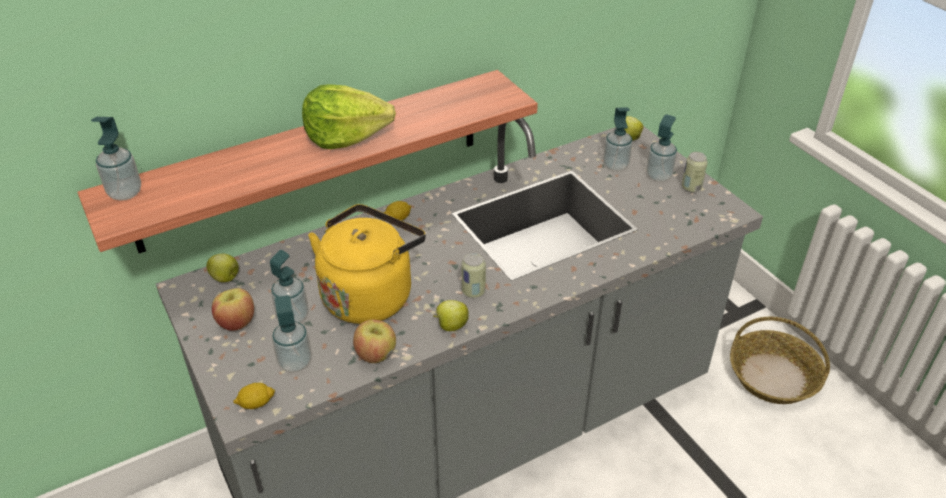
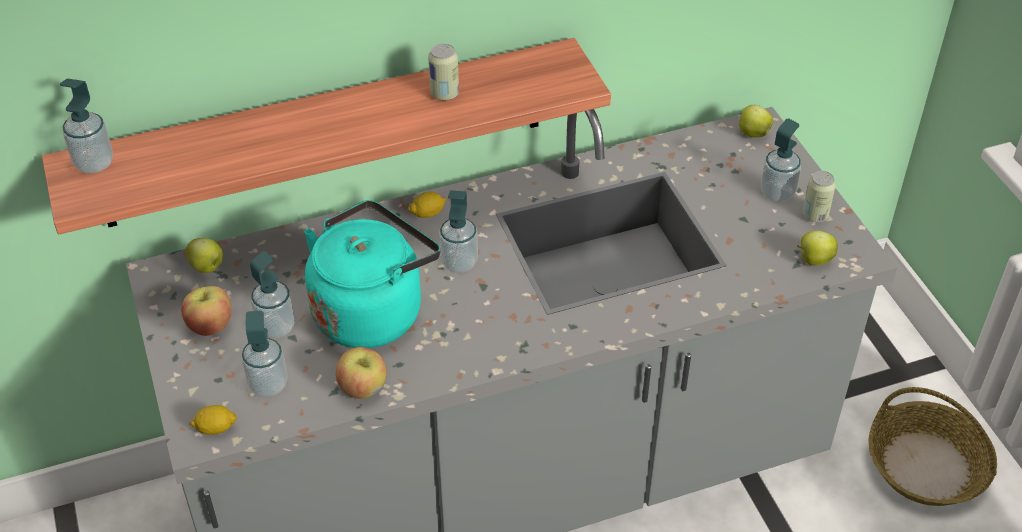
camera: 10 degrees right, 5 degrees up
lettuce [302,84,396,149] -> none
yellow kettle [308,204,426,324] -> turquoise kettle [304,200,440,348]
apple [433,300,468,331] -> apple moved to [796,230,838,266]
can [462,253,486,298] -> can moved to [428,44,459,101]
soap dispenser [603,107,633,172] -> soap dispenser moved to [439,190,478,273]

